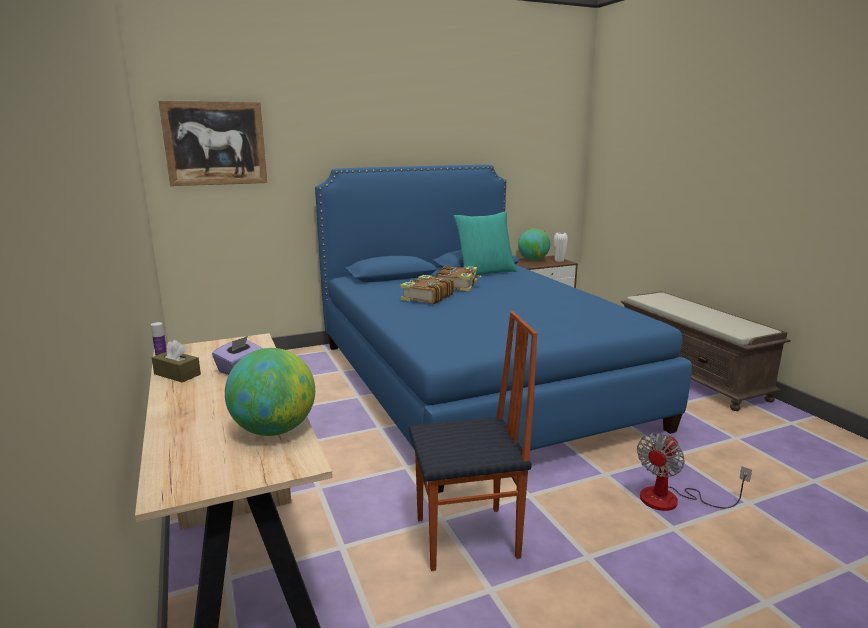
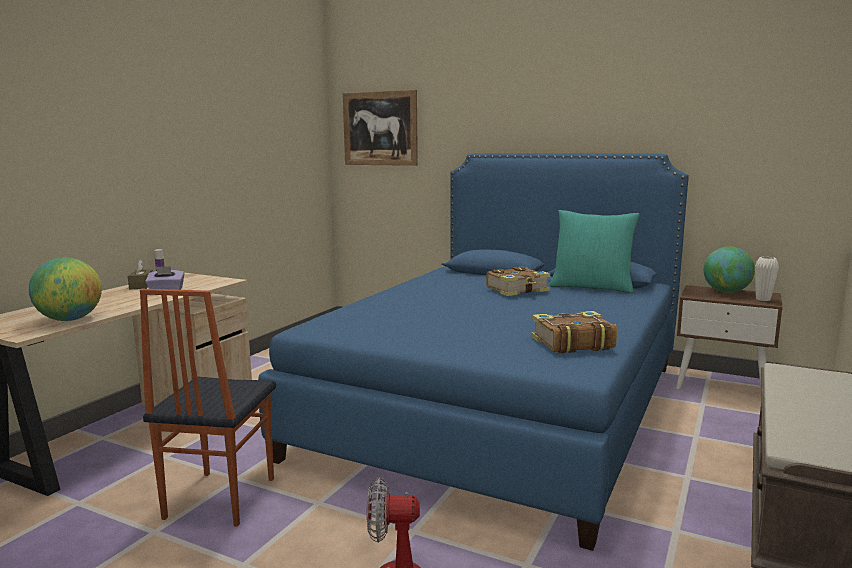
camera: 50 degrees right, 5 degrees down
book [401,275,454,304] -> book moved to [532,311,617,353]
chair [409,311,537,571] -> chair turned 60 degrees clockwise [140,289,276,527]

